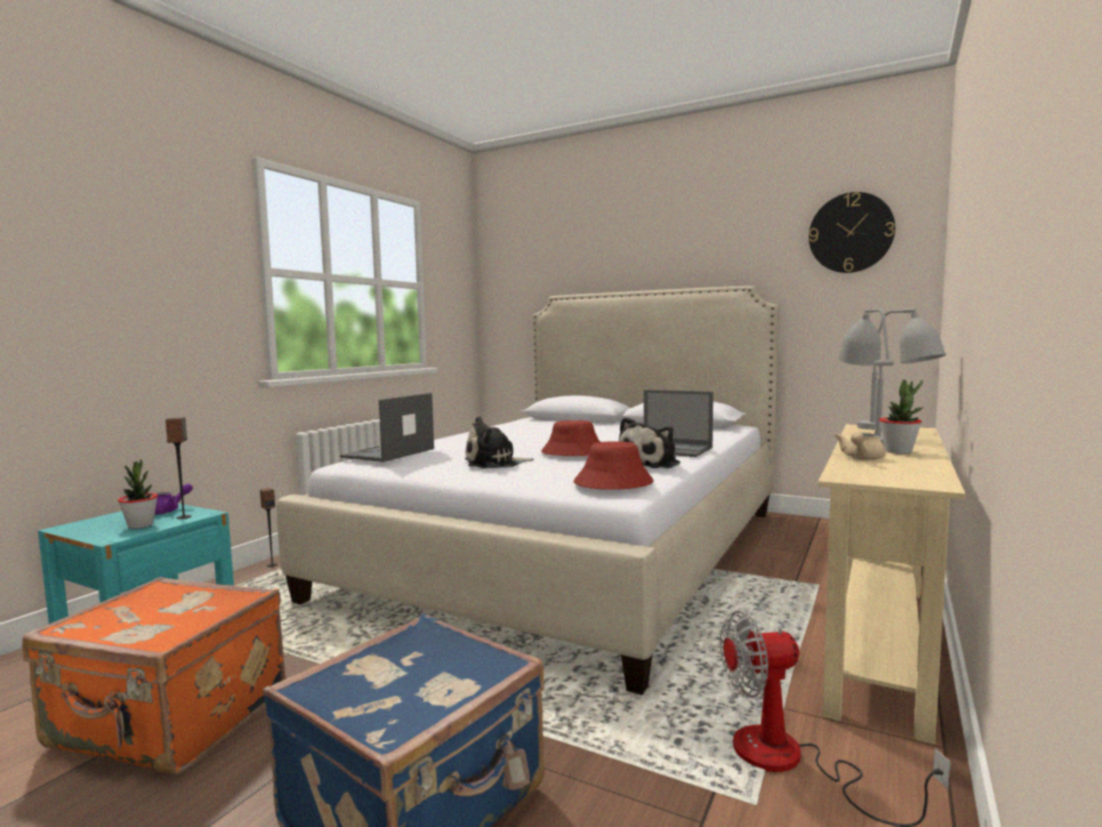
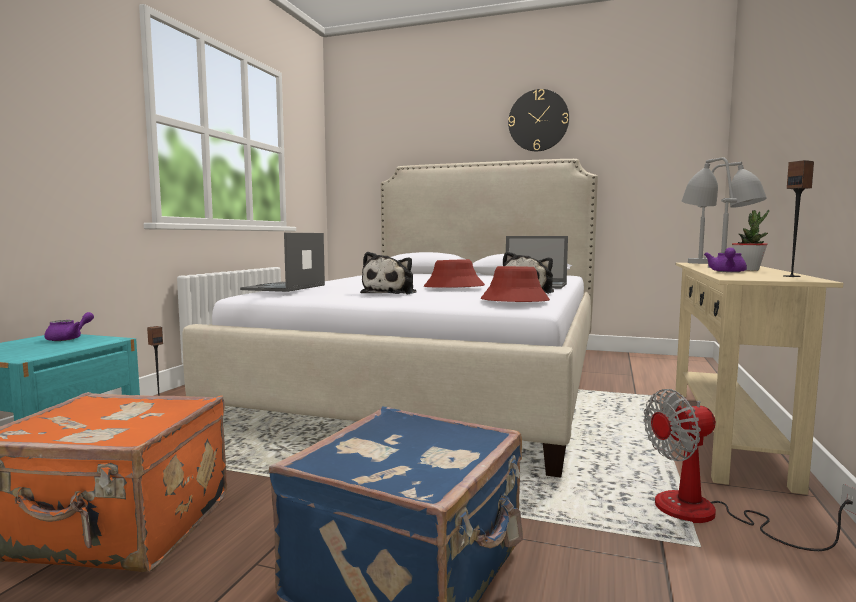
camera: 10 degrees left, 0 degrees up
potted plant [118,459,158,529] -> none
speaker [165,417,191,519] -> speaker moved to [783,160,814,277]
plush toy [465,416,534,469] -> plush toy turned 45 degrees counterclockwise [360,252,417,295]
wall clock [809,192,895,273] -> wall clock moved to [508,89,569,151]
beige teapot [835,432,886,460] -> purple teapot [704,247,747,273]

